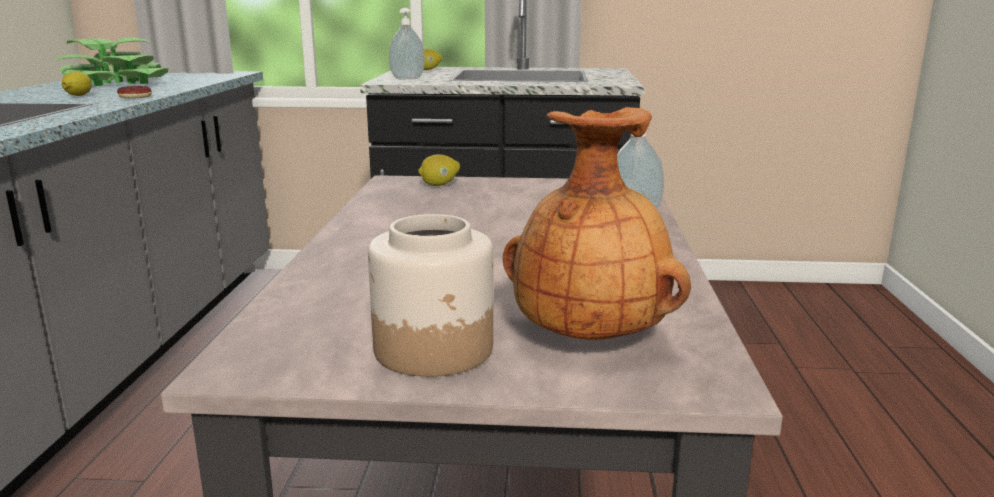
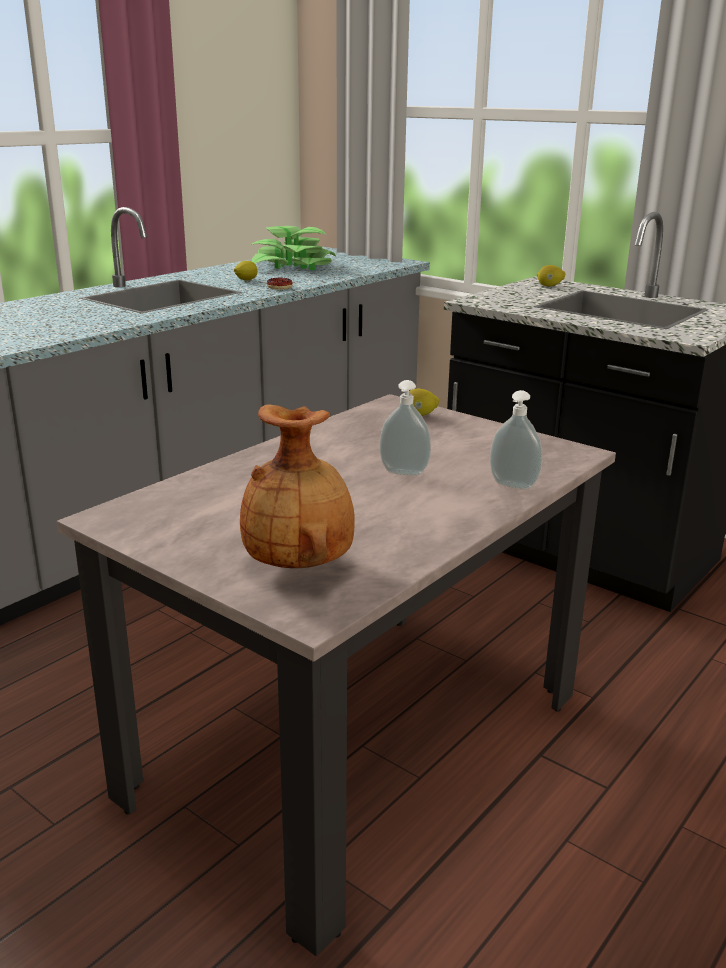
camera: 35 degrees right, 5 degrees up
jar [368,214,493,377] -> none
soap dispenser [389,8,425,79] -> soap dispenser moved to [380,380,431,476]

